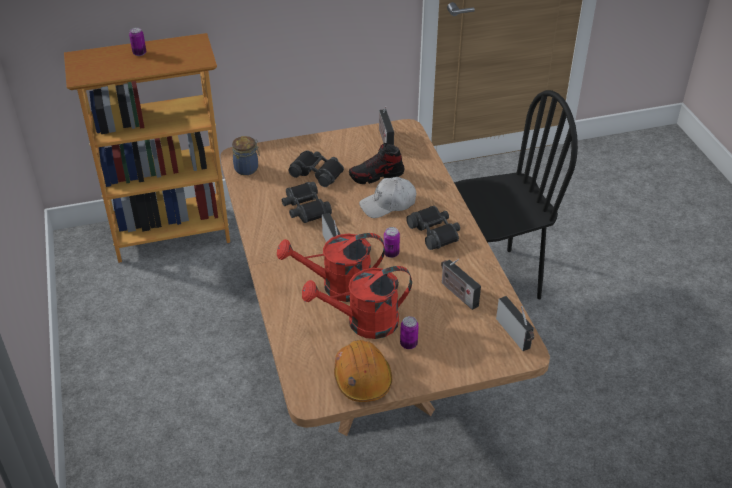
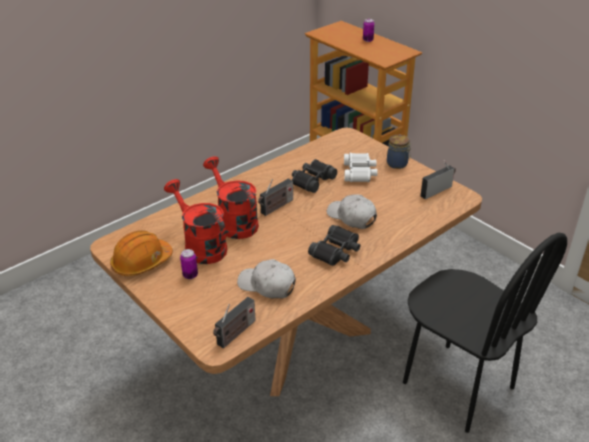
camera: 65 degrees right, 5 degrees down
jar [232,136,260,175] -> jar moved to [387,135,411,169]
black binoculars [289,150,344,187] -> white binoculars [344,153,377,182]
shoe [349,143,404,184] -> none
can [384,227,400,258] -> none
radio [441,259,481,310] -> white cap [237,259,296,298]

